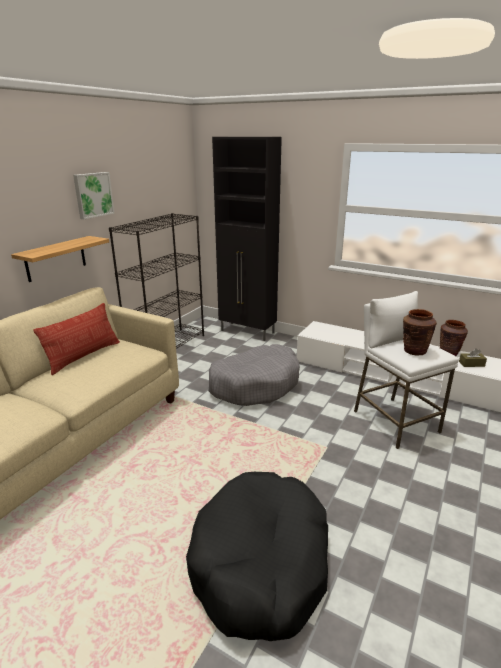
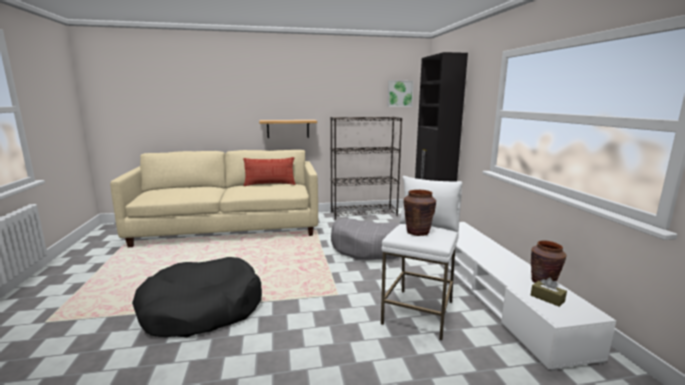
camera: 50 degrees right, 10 degrees down
picture [73,172,114,219] -> picture moved to [388,80,414,107]

